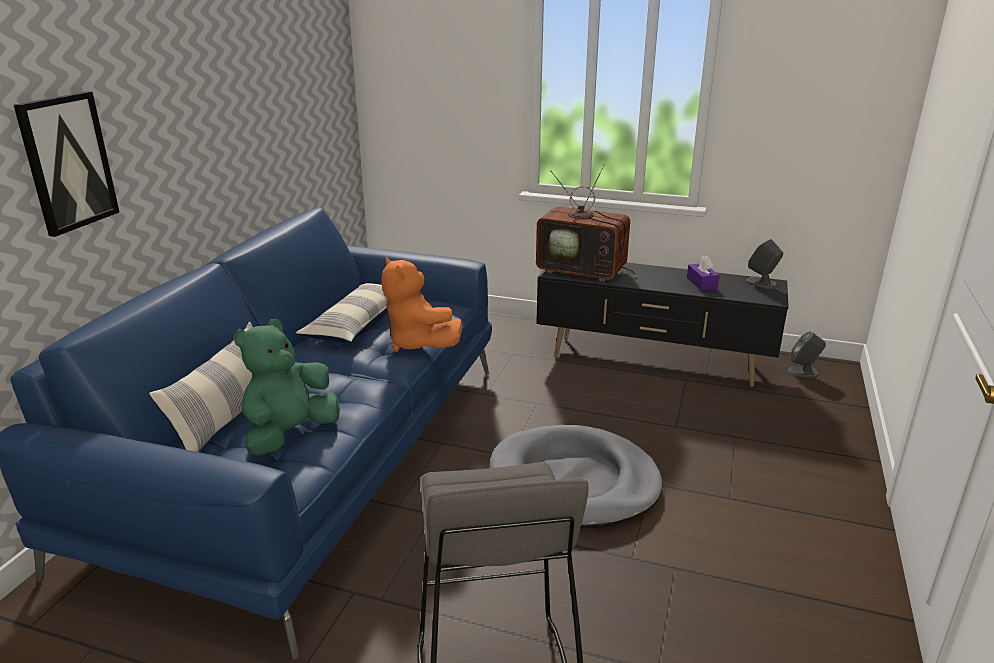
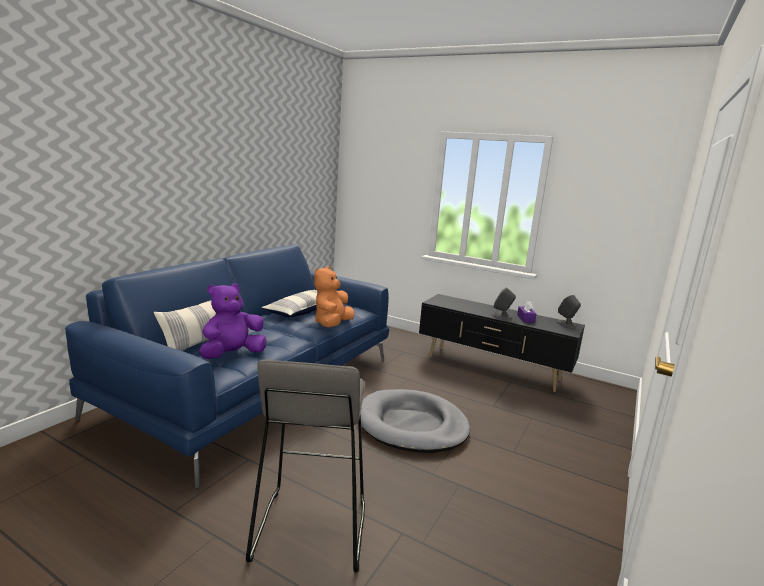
camera: 10 degrees right, 10 degrees down
picture [14,91,119,237] -> none
green plush toy [234,319,340,456] -> purple plush toy [199,283,267,359]
orange plush toy [381,257,463,352] -> orange plush toy turned 45 degrees clockwise [314,266,354,328]
television [536,164,639,282] -> none
grey speaker [788,331,826,377] -> grey speaker moved to [492,287,516,319]

